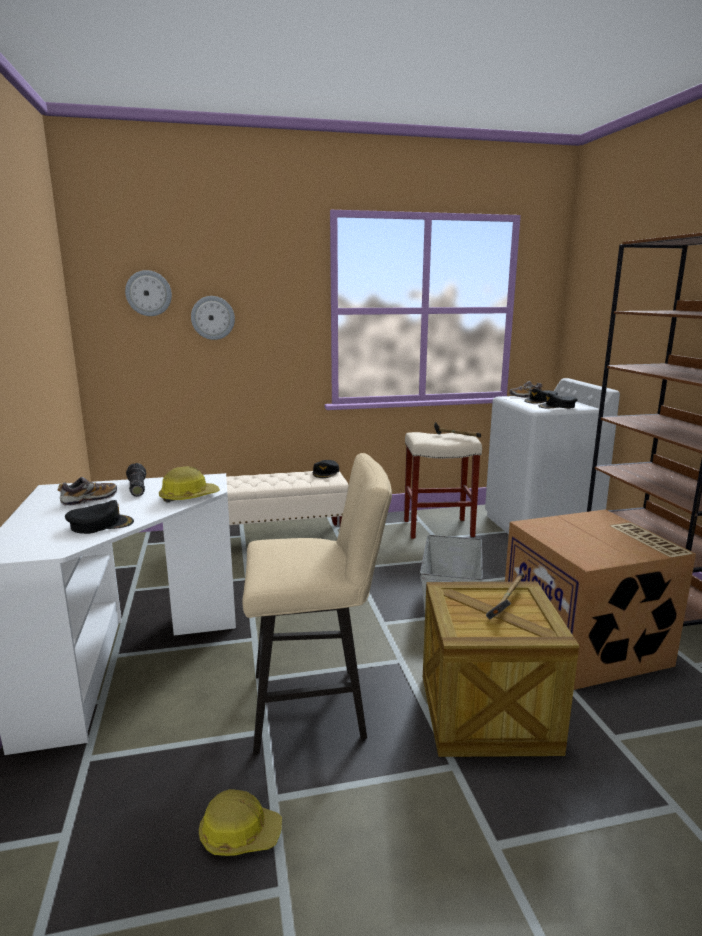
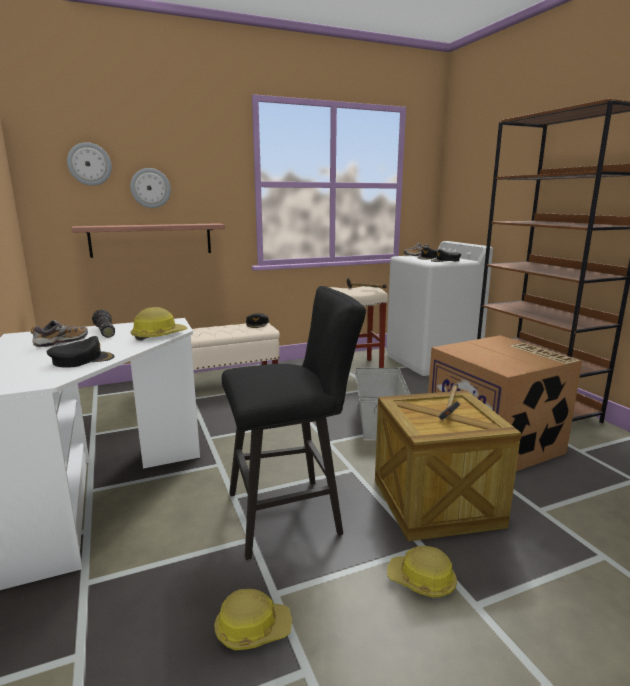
camera: 10 degrees left, 0 degrees up
beige stool [243,453,392,755] -> black stool [222,286,366,560]
none -> shelf [71,223,225,258]
none -> hard hat [387,546,457,598]

